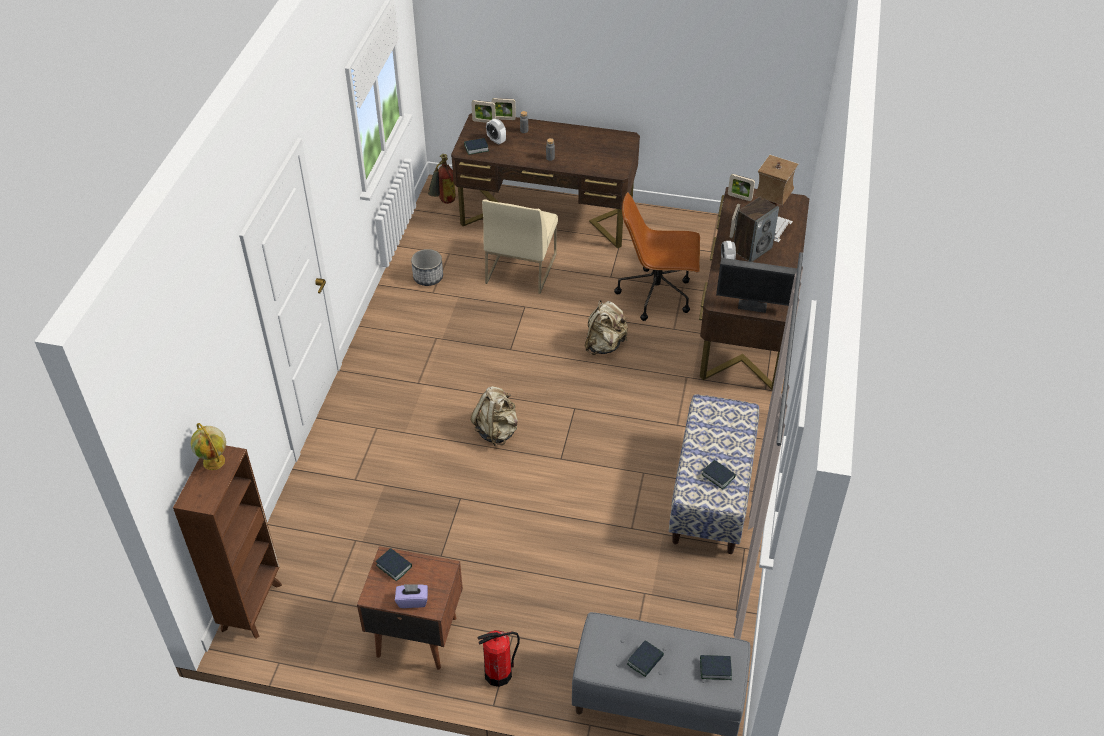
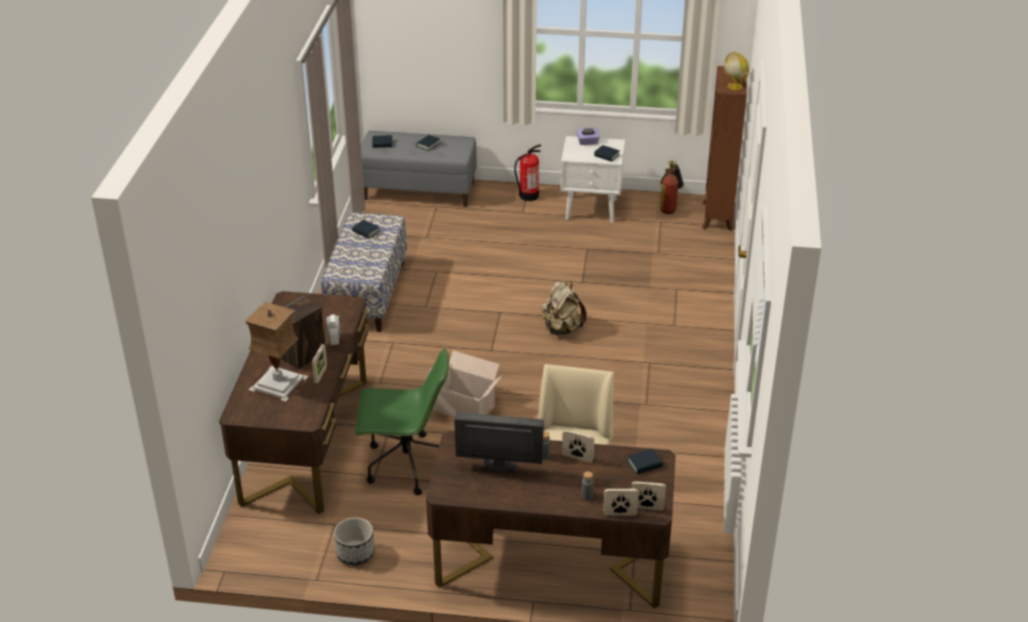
camera: 175 degrees right, 10 degrees down
brown nightstand [357,546,463,670] -> white nightstand [560,136,625,223]
planter [411,249,443,286] -> planter moved to [334,517,375,565]
fire extinguisher [428,154,456,204] -> fire extinguisher moved to [660,160,684,214]
alarm clock [486,119,506,145] -> none
beige backpack [585,300,628,355] -> cardboard box [426,351,503,417]
brown office chair [614,192,700,321] -> green office chair [355,348,449,495]
monitor [716,258,797,313] -> monitor moved to [454,412,544,474]
picture frame [728,174,755,201] -> picture frame moved to [562,430,594,462]

